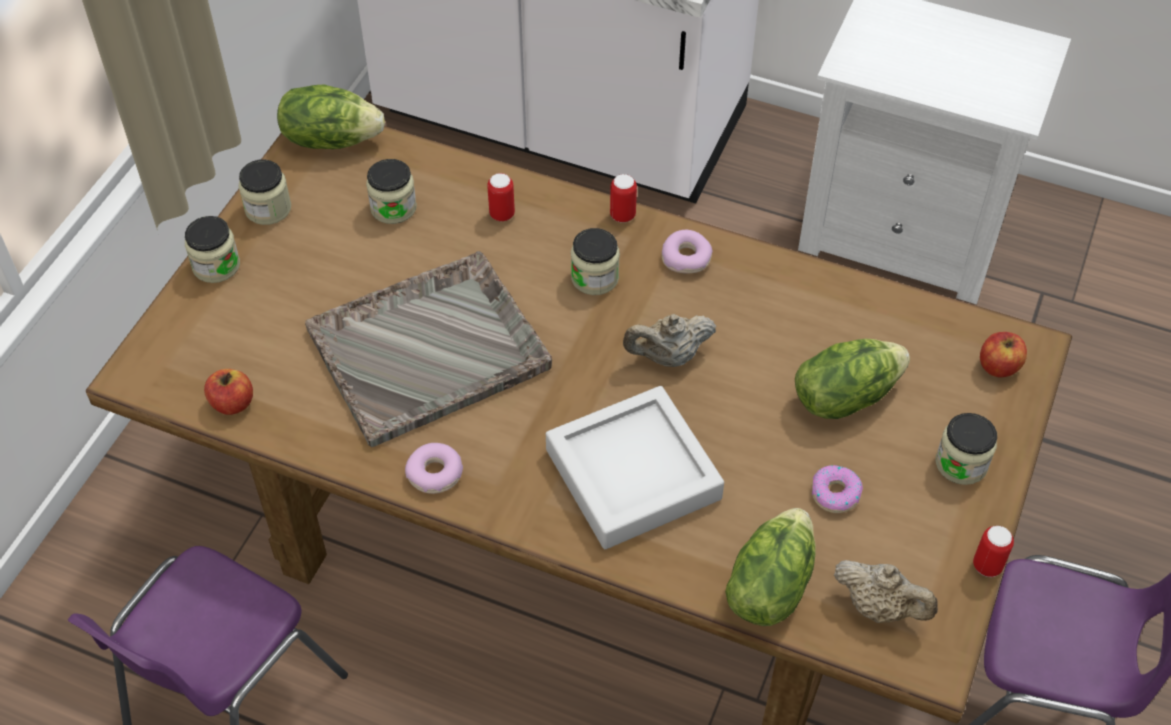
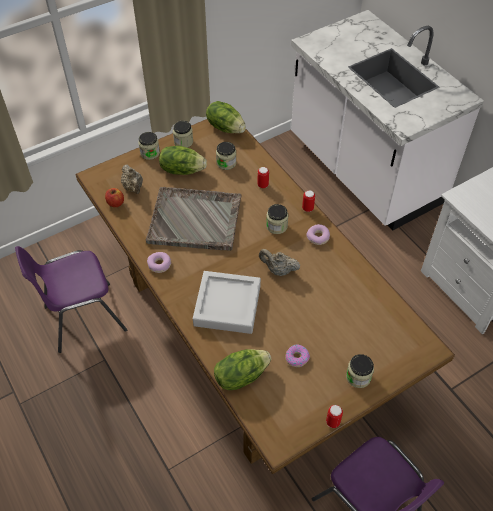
camera: 35 degrees right, 0 degrees up
lettuce [795,339,910,419] -> lettuce moved to [159,146,207,175]
beige teapot [834,560,938,623] -> beige teapot moved to [121,165,143,194]
apple [980,332,1027,377] -> none

